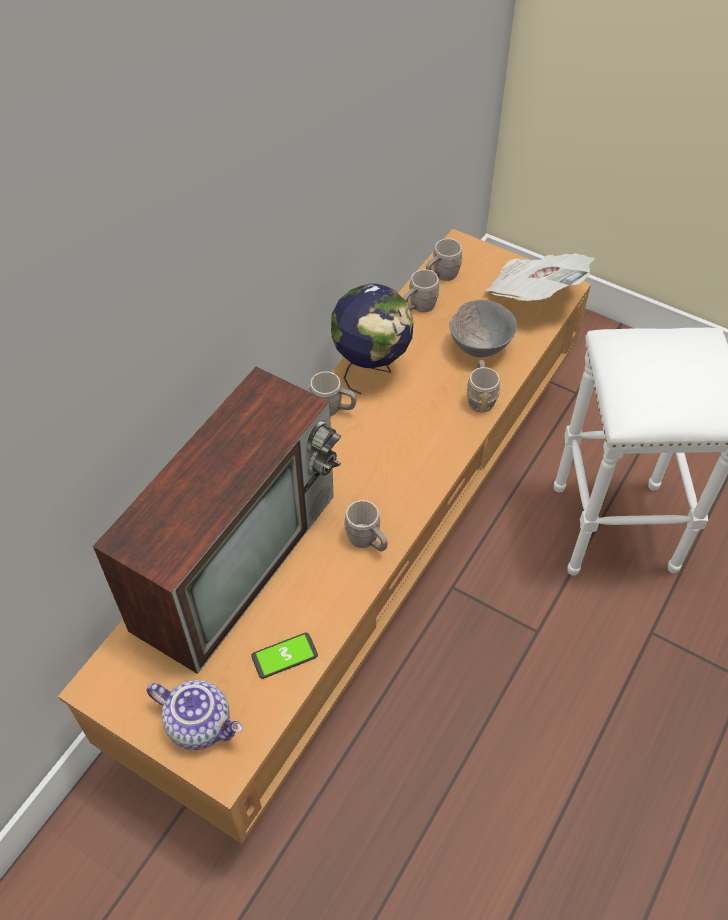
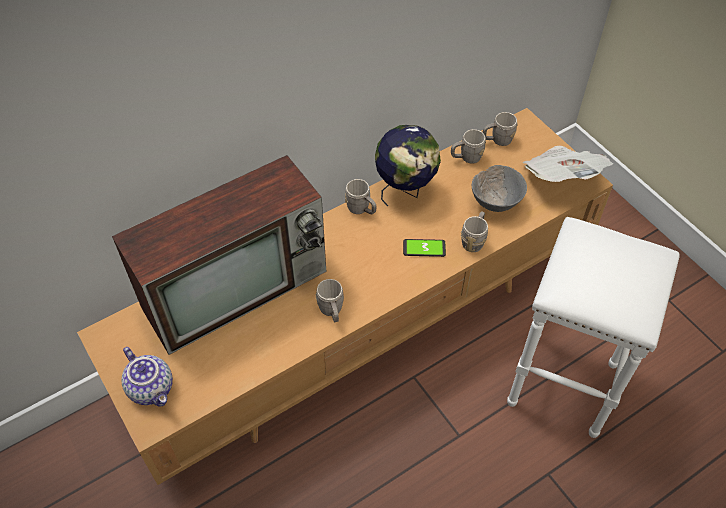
camera: 25 degrees right, 0 degrees up
phone [251,633,318,679] -> phone moved to [403,239,446,257]

